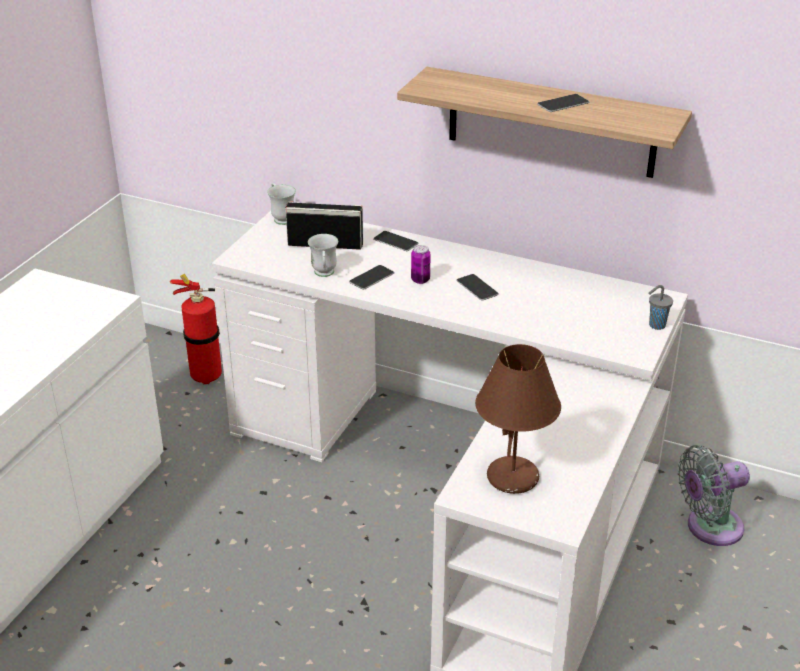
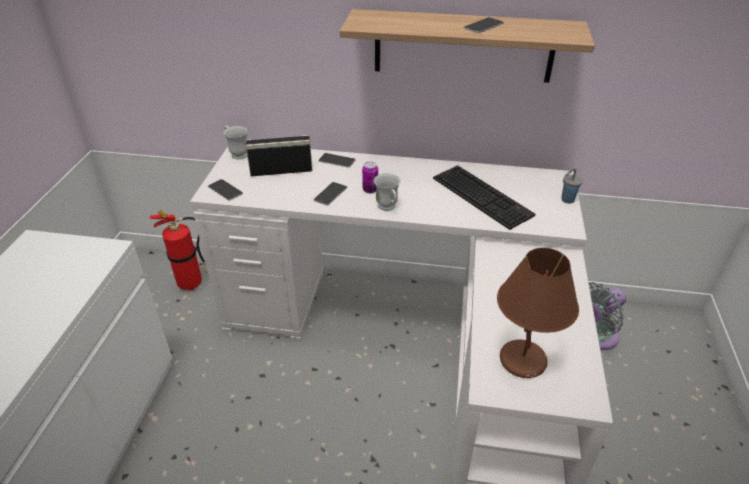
camera: 15 degrees left, 5 degrees up
white mug [308,234,338,277] -> white mug moved to [374,173,400,211]
phone [456,274,499,301] -> phone moved to [208,179,243,201]
none -> keyboard [433,165,535,230]

